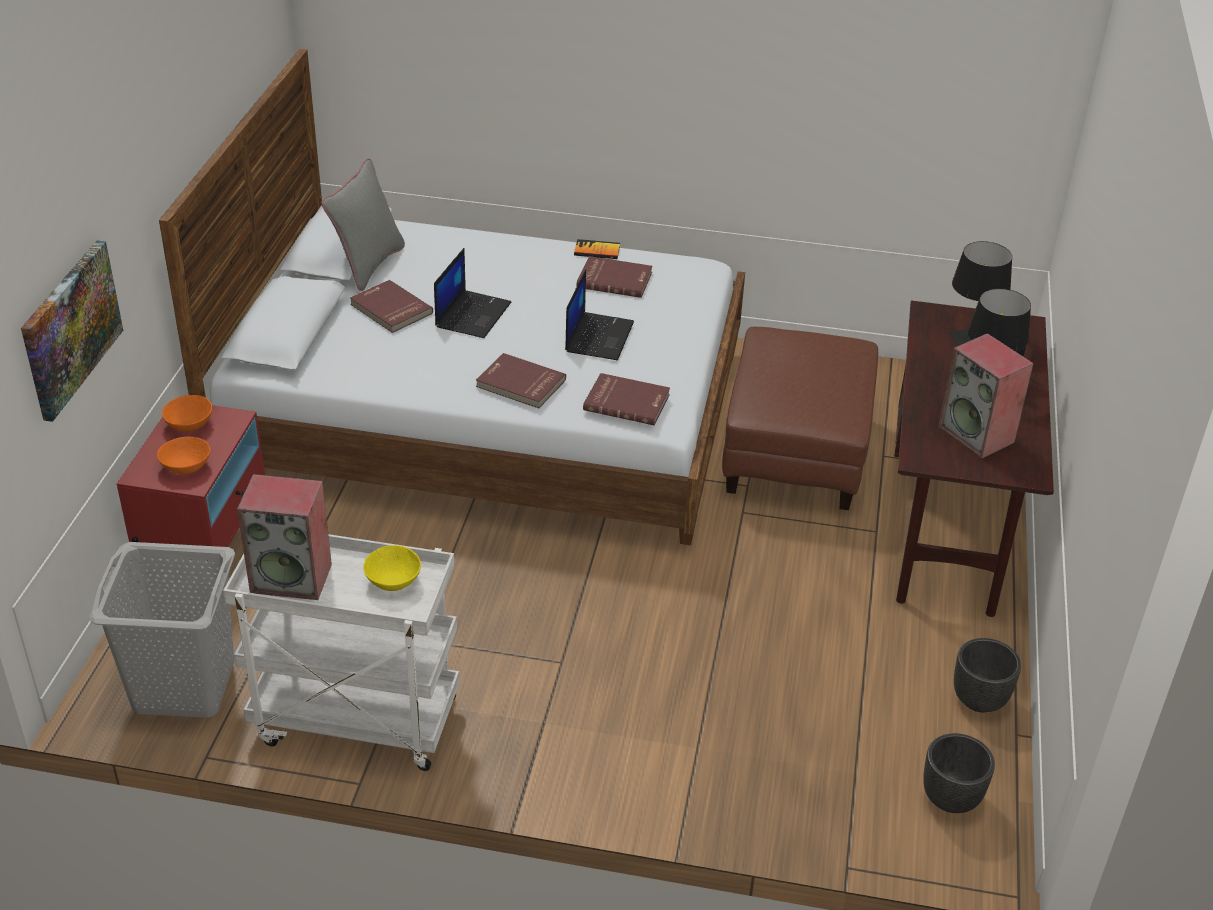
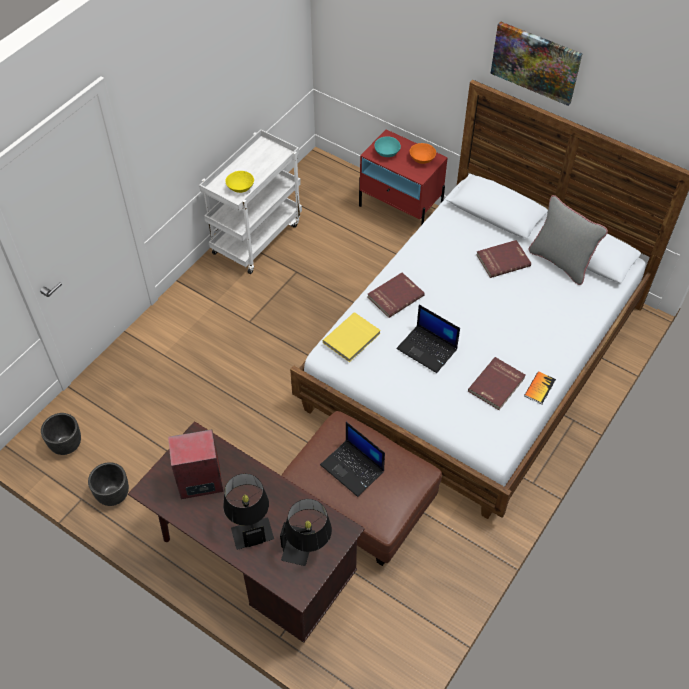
camera: 115 degrees right, 15 degrees up
picture [21,240,123,422] -> picture moved to [490,21,582,106]
grey laundry basket [89,542,235,718] -> none
orange bowl [157,437,211,474] -> turquoise bowl [374,136,401,157]
speaker [237,474,332,600] -> none
laptop [434,248,511,338] -> laptop moved to [320,422,385,497]
red book [583,373,670,425] -> yellow book [323,312,381,362]

